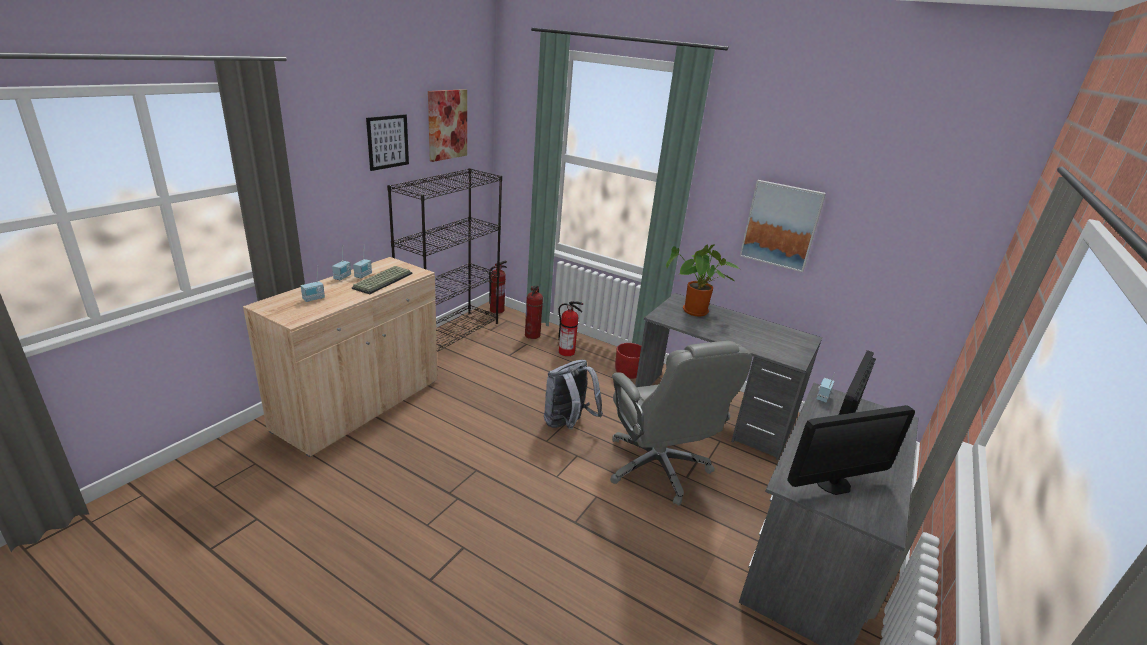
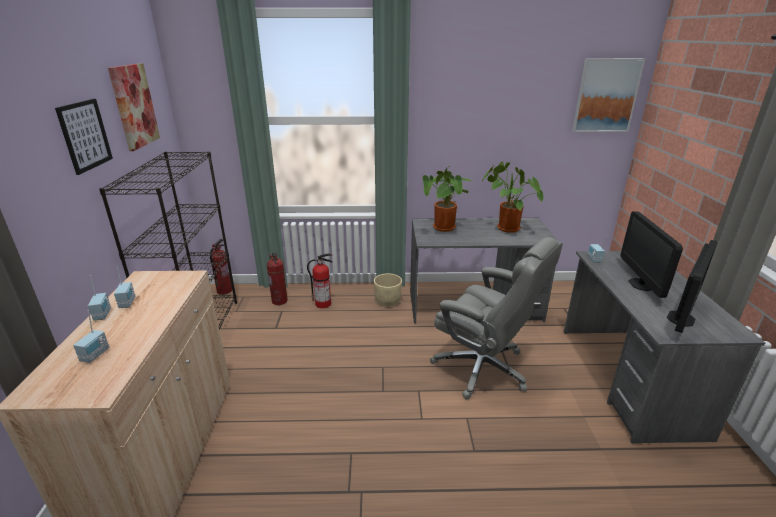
camera: 30 degrees left, 0 degrees up
keyboard [352,266,412,294] -> none
grey backpack [544,360,603,430] -> none
red planter [615,343,641,379] -> beige planter [374,273,402,306]
picture [740,180,826,272] -> picture moved to [572,58,645,132]
none -> potted plant [482,162,544,233]

